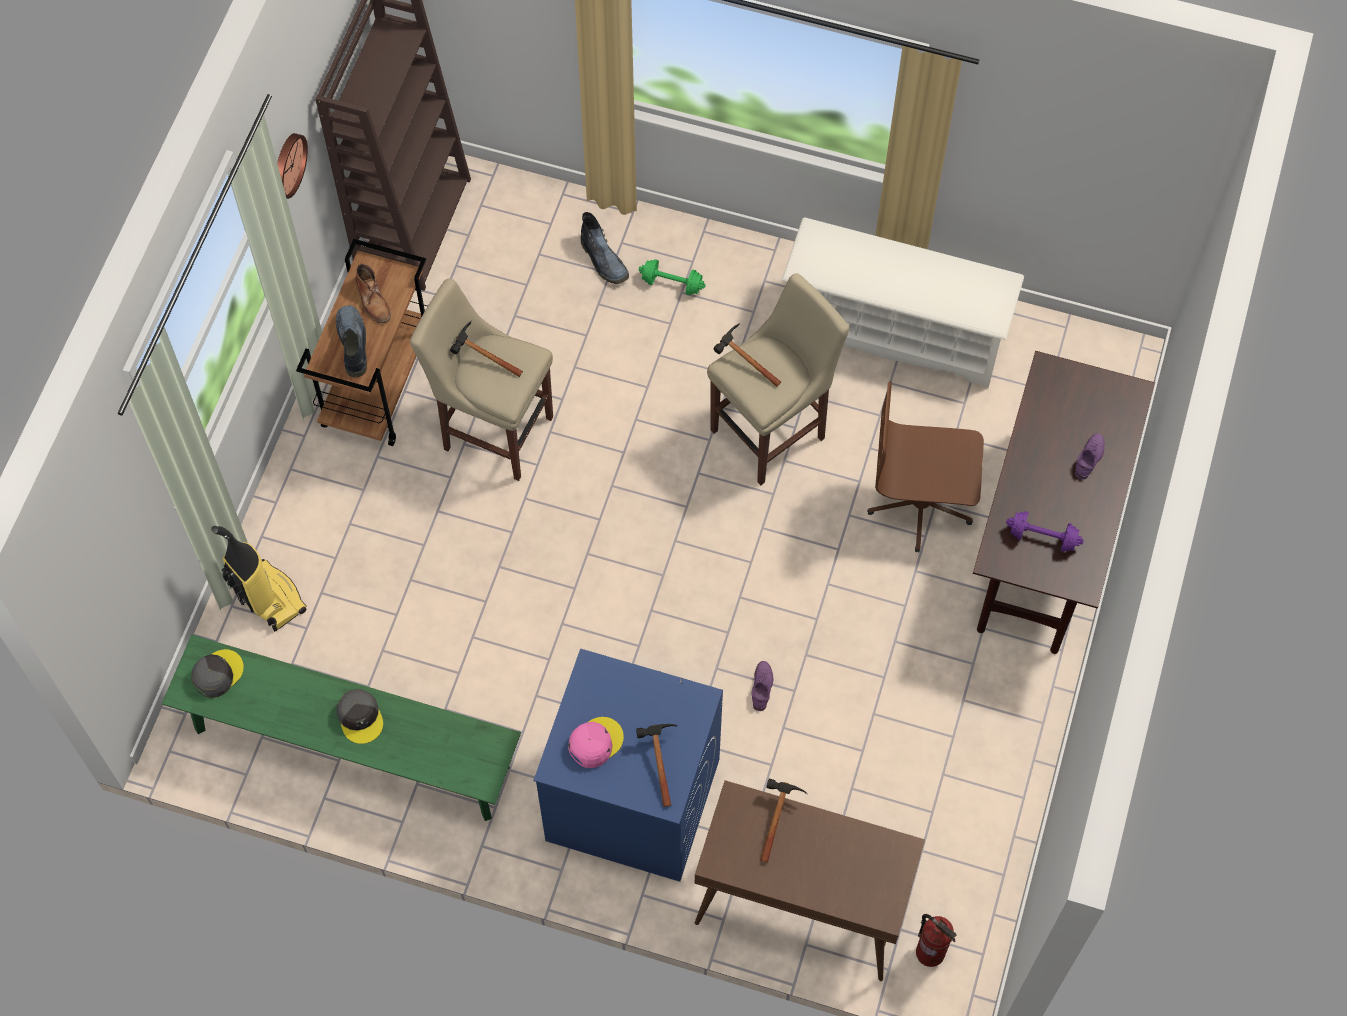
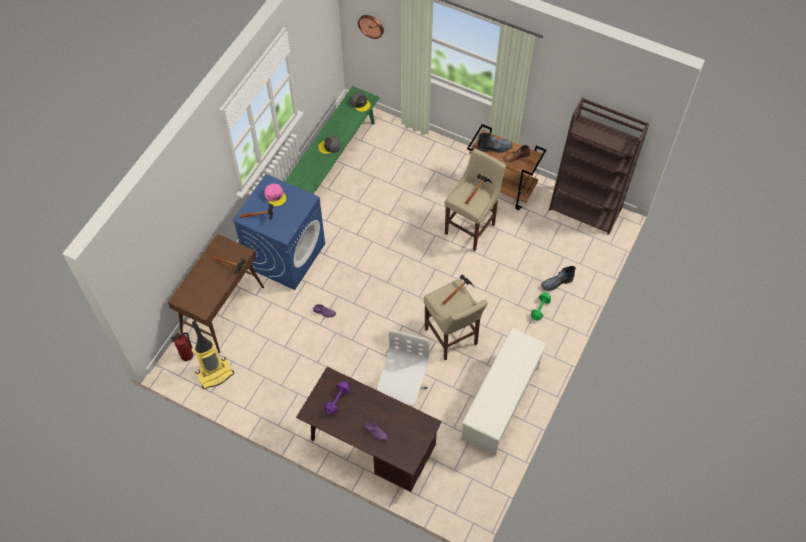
camera: 100 degrees right, 5 degrees down
vacuum cleaner [211,526,307,632] -> vacuum cleaner moved to [192,320,234,389]
wall clock [277,133,308,199] -> wall clock moved to [358,15,384,39]
brown office chair [867,381,984,552] -> white office chair [376,330,429,409]

